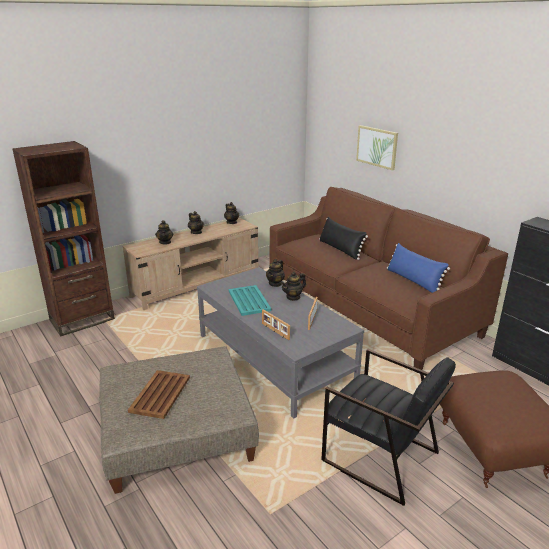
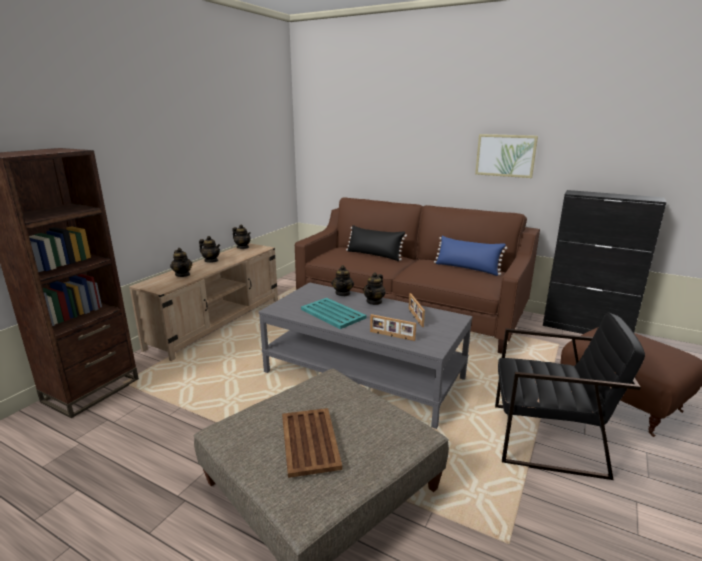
camera: 25 degrees left, 5 degrees down
picture [356,125,398,171] -> picture moved to [475,134,538,178]

